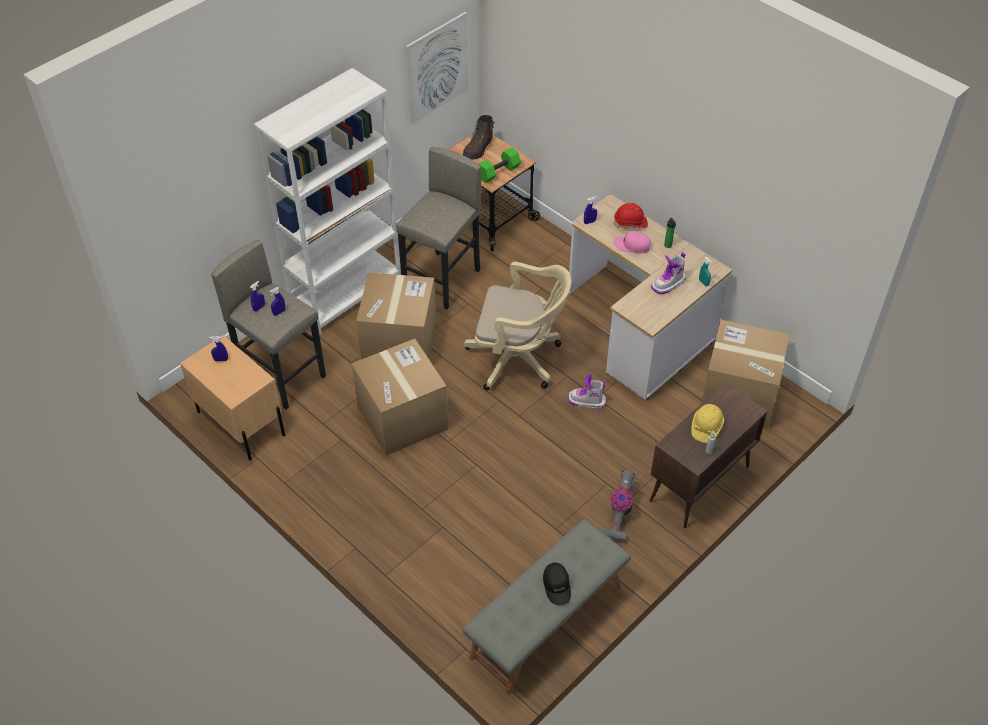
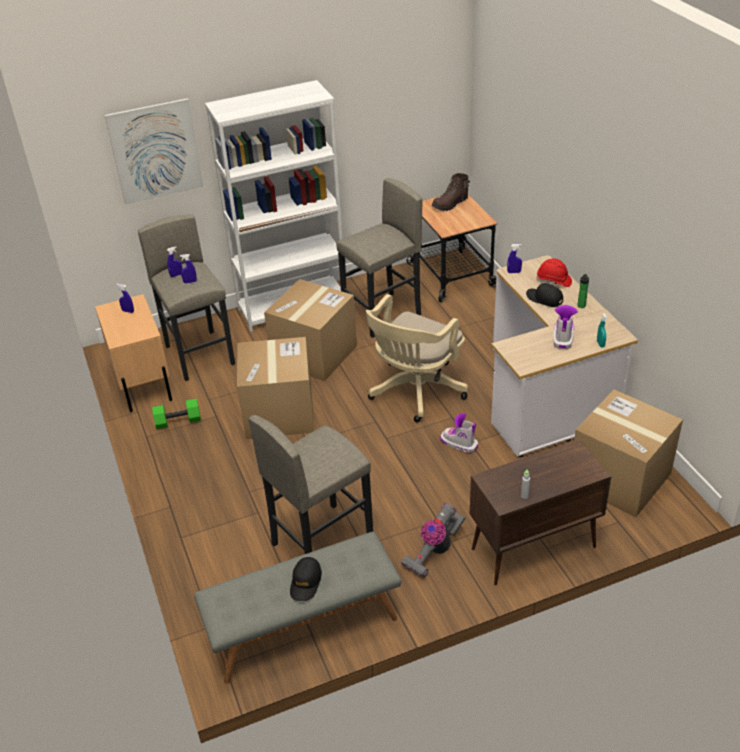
camera: 25 degrees right, 10 degrees down
picture [406,12,468,124] -> picture moved to [105,98,203,204]
beige office chair [464,262,571,390] -> beige office chair turned 90 degrees clockwise [366,294,468,423]
green dumbbell [479,147,521,183] -> green dumbbell moved to [152,399,201,429]
pink cap [613,231,651,254] -> black cap [526,283,563,307]
boot [651,252,686,295] -> boot turned 120 degrees clockwise [553,305,578,349]
yellow hard hat [691,404,724,443] -> none
none -> grey stool [248,415,373,554]

